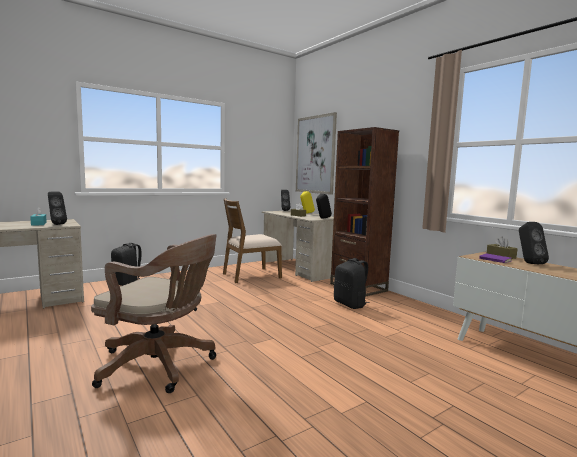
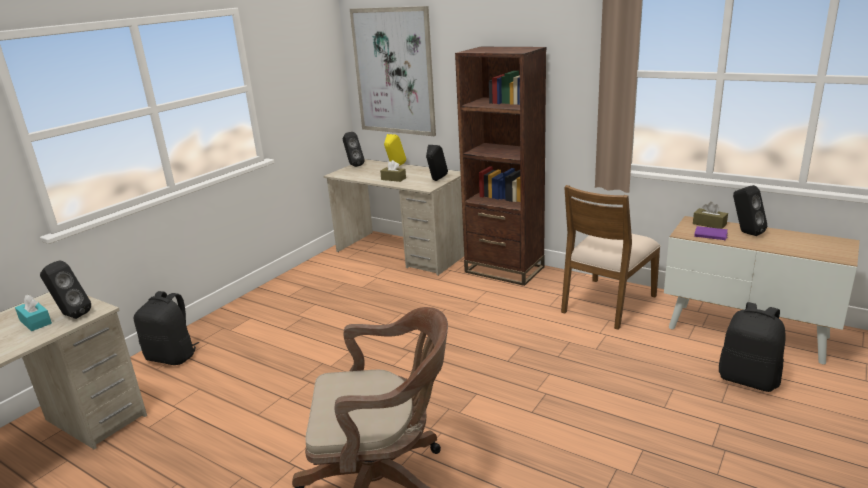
camera: 20 degrees left, 15 degrees up
brown chair [223,198,282,283] -> brown chair moved to [561,185,660,330]
black backpack [334,258,370,309] -> black backpack moved to [719,302,786,392]

